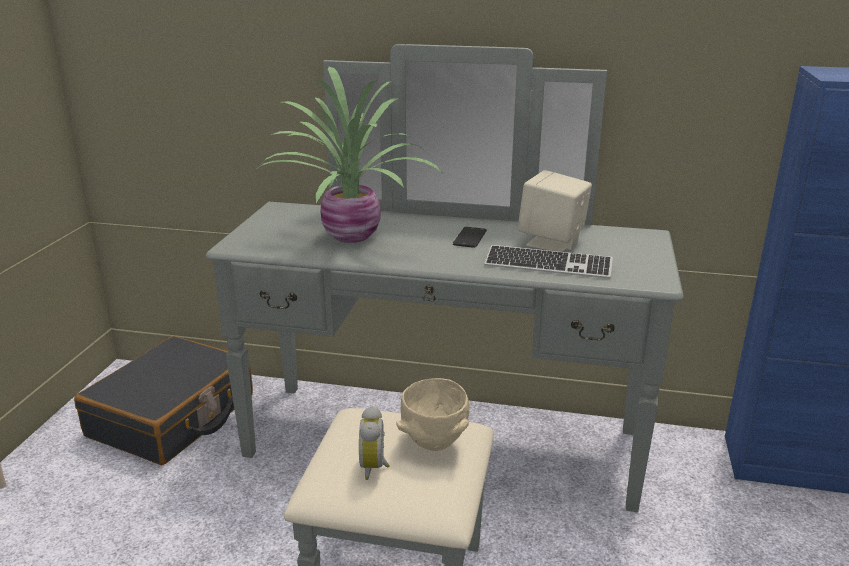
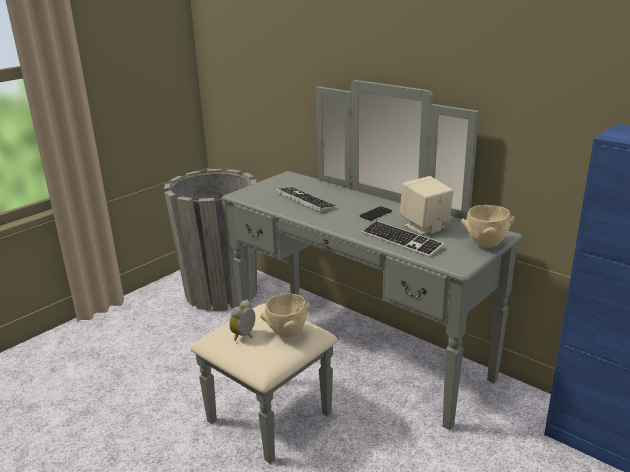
camera: 30 degrees right, 0 degrees up
black suitcase [74,336,253,465] -> grey planter [163,169,257,311]
potted plant [258,67,442,243] -> keyboard [276,187,337,212]
none -> beige bowl [461,205,514,248]

